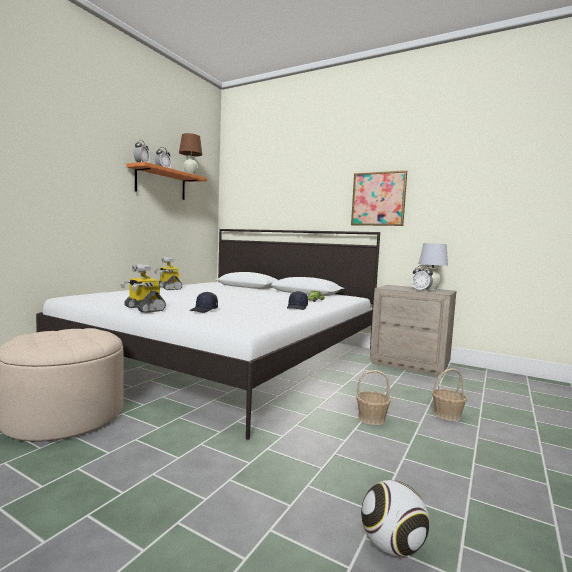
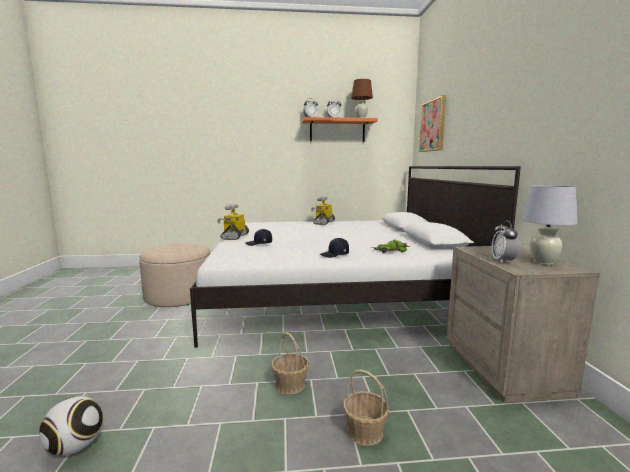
camera: 55 degrees right, 5 degrees up
picture [351,170,407,226] -> picture moved to [419,95,446,152]

